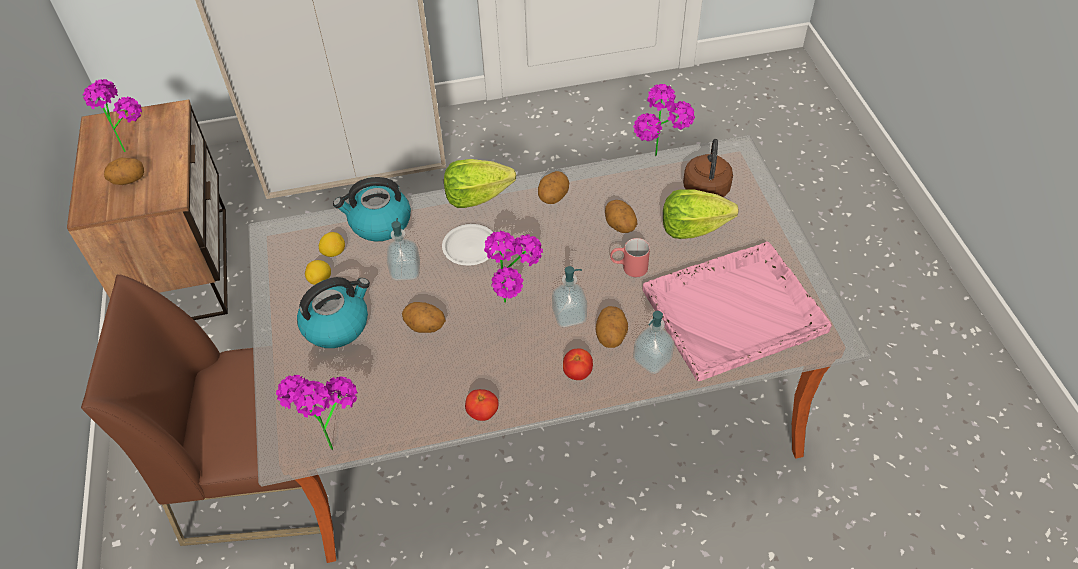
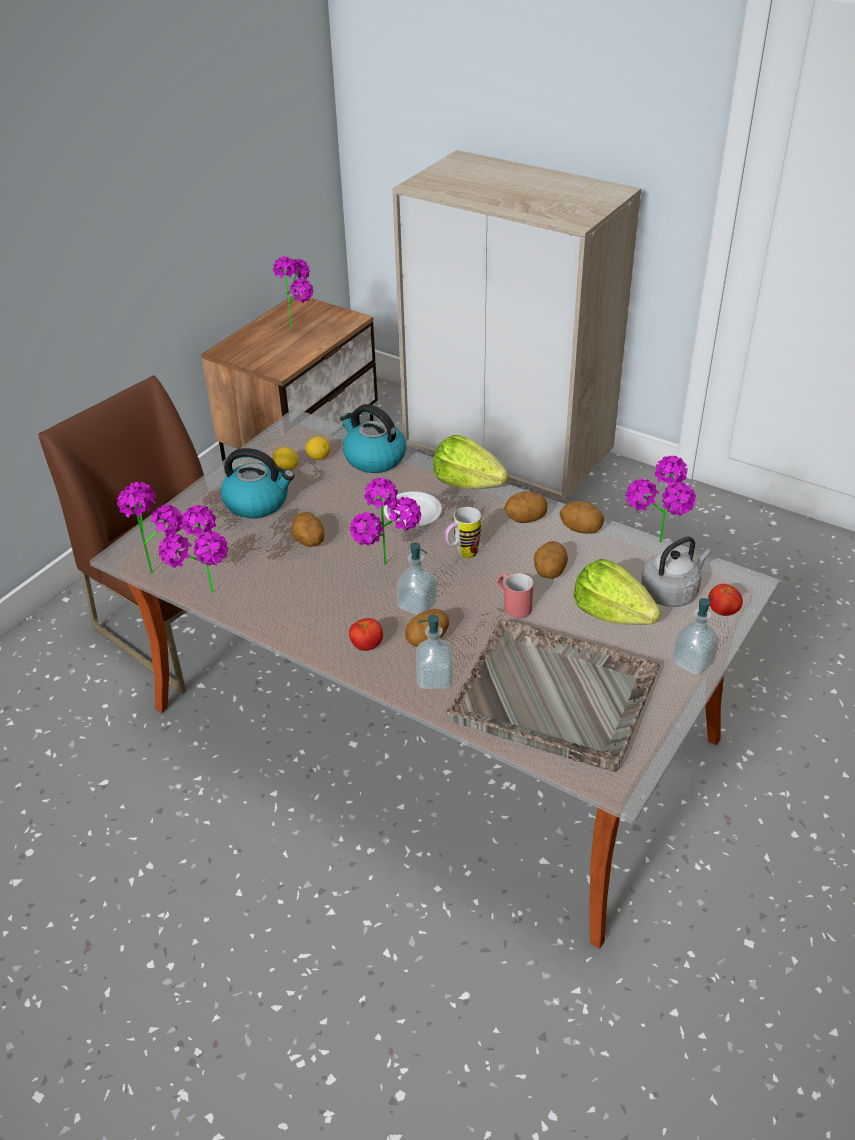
camera: 45 degrees right, 10 degrees down
potato [104,158,144,185] -> potato moved to [559,501,604,533]
soap dispenser [387,218,420,281] -> soap dispenser moved to [672,597,719,676]
tomato [465,389,499,421] -> tomato moved to [708,584,743,616]
pink tray [643,241,832,381] -> grey tray [447,619,660,772]
brown kettle [683,139,733,197] -> grey kettle [641,536,711,607]
none -> potted plant [158,505,228,593]
none -> mug [445,507,481,558]

